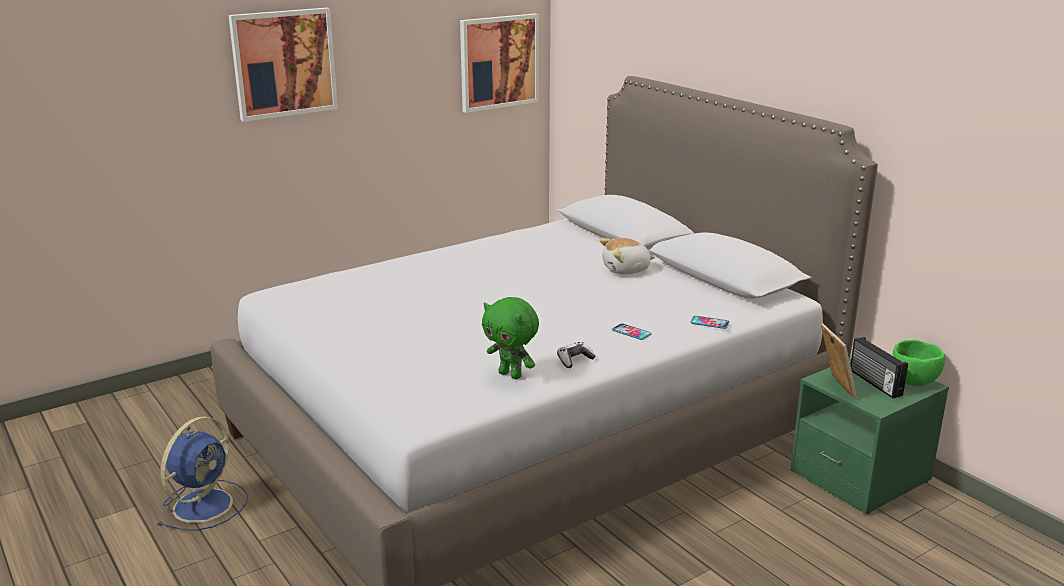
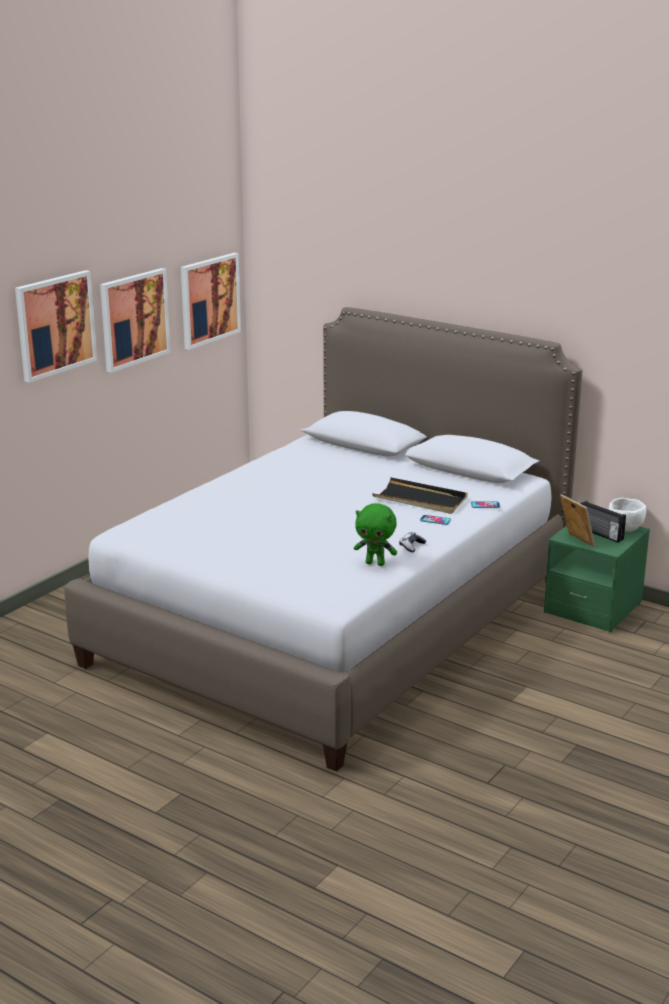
camera: 20 degrees left, 0 degrees up
blue fan [157,416,248,531] -> none
plush toy [599,238,655,274] -> none
green bowl [892,340,945,386] -> white bowl [608,498,646,532]
none -> picture [100,268,171,373]
none -> black tray [372,477,468,514]

